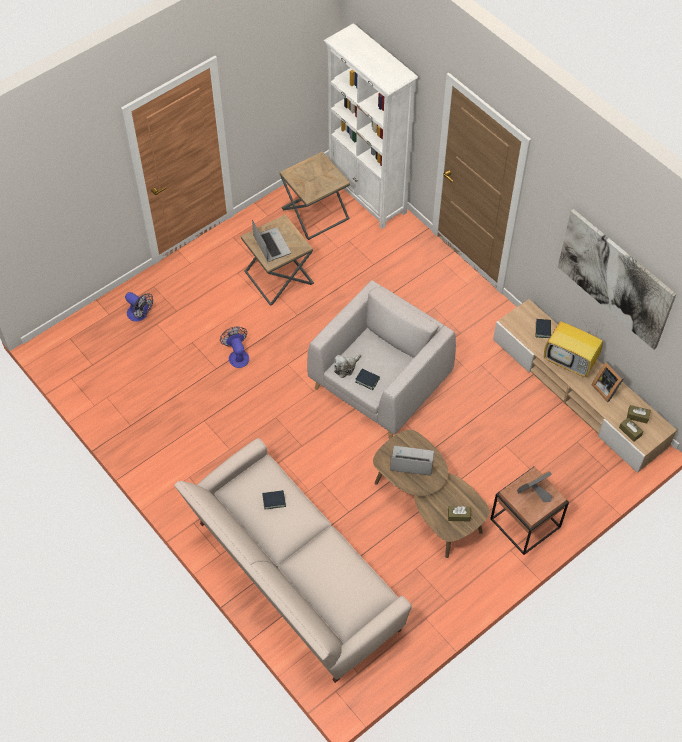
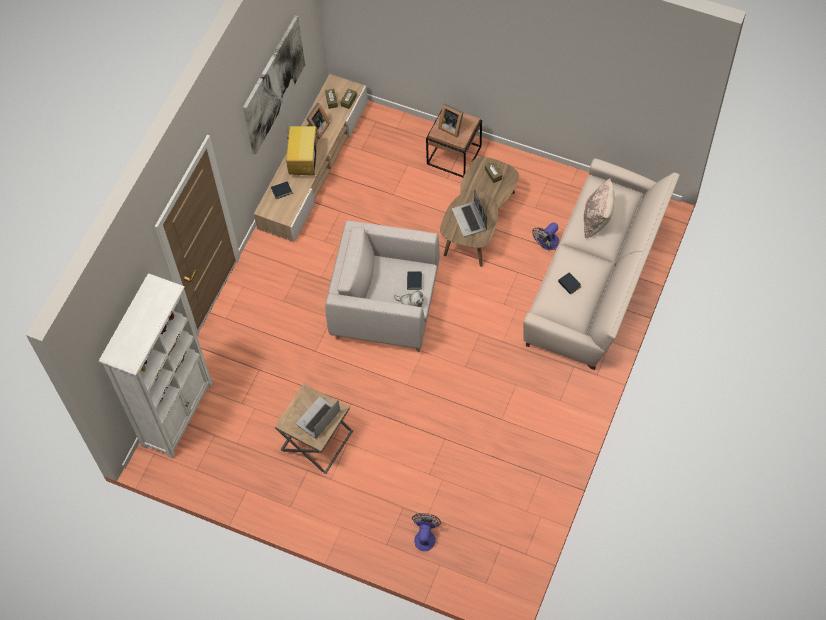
camera: 115 degrees left, 5 degrees up
fan [220,326,249,368] -> fan moved to [532,222,559,250]
brown side table [280,152,350,240] -> none
none -> beige pillow [584,179,615,238]

